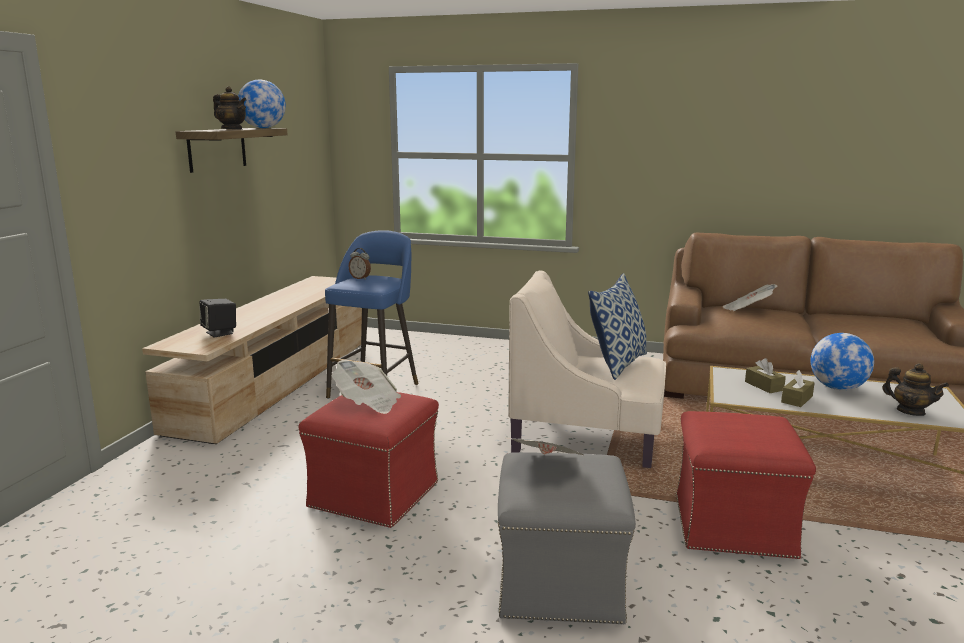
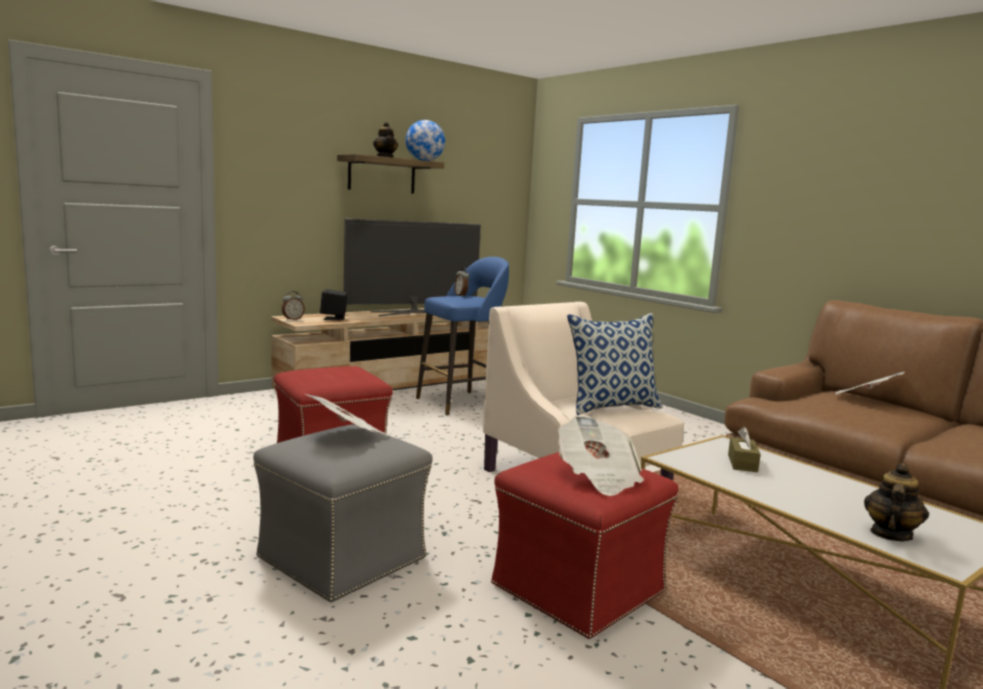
camera: 35 degrees right, 5 degrees down
newspaper [332,360,401,414] -> newspaper moved to [558,415,644,496]
brown tissue box [781,370,815,407] -> none
globe [810,333,874,390] -> none
teapot [882,363,949,416] -> teapot turned 135 degrees counterclockwise [864,463,929,541]
none -> alarm clock [282,291,305,320]
none -> television [344,219,481,316]

